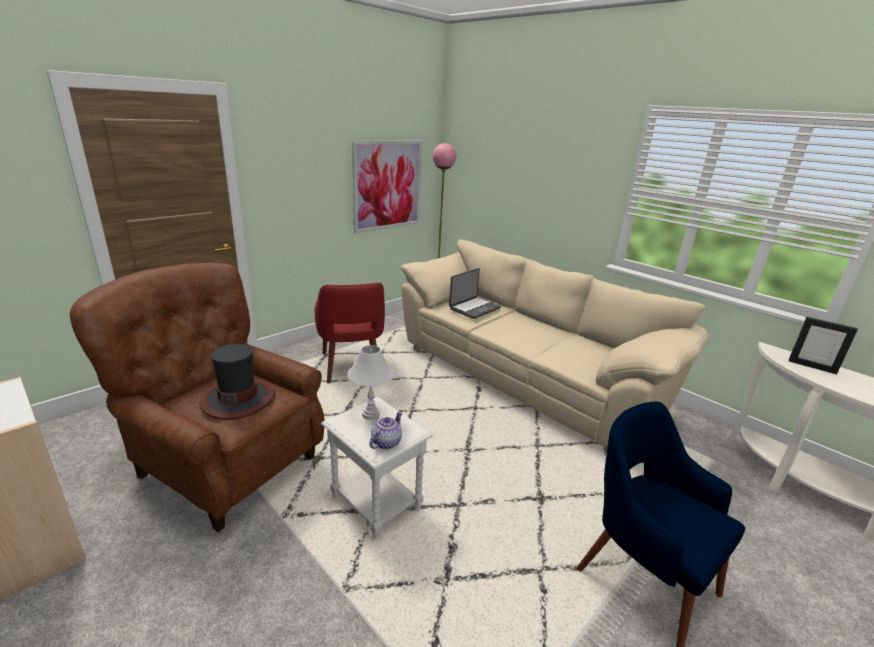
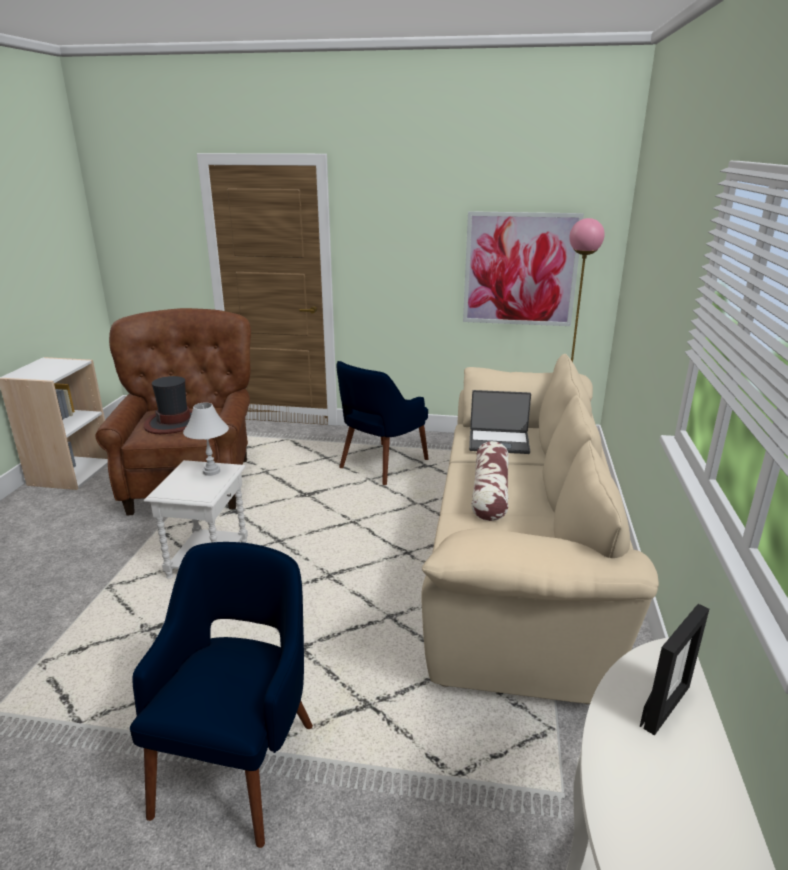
camera: 55 degrees right, 0 degrees up
red armchair [315,283,385,383] -> blue armchair [337,361,429,485]
teapot [369,412,402,449] -> none
picture frame [789,317,858,374] -> picture frame turned 135 degrees counterclockwise [640,604,709,735]
none -> pillow [471,441,508,521]

